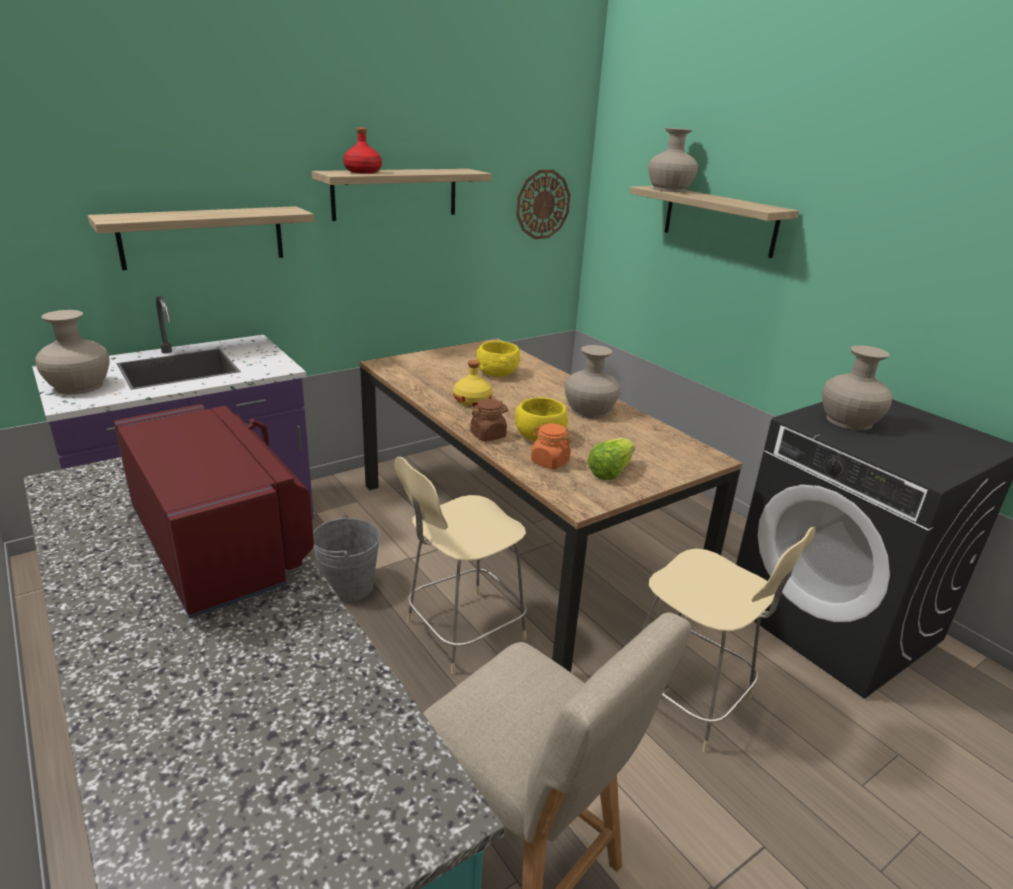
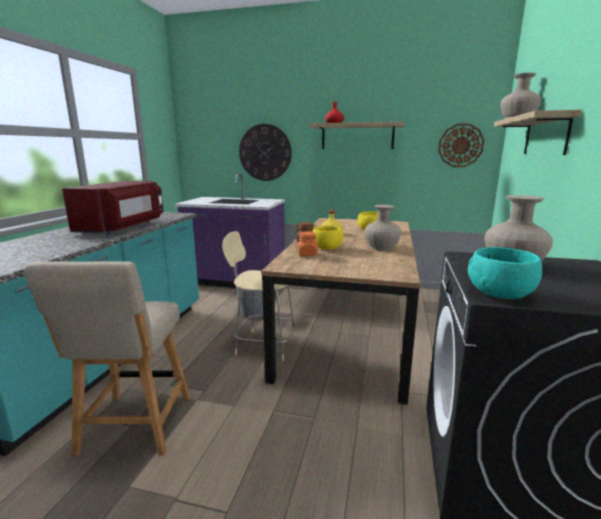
camera: 50 degrees right, 10 degrees down
beige vase [35,310,109,394] -> none
shelf [88,206,314,270] -> wall clock [239,124,292,181]
lettuce [588,438,635,480] -> none
beige chair [642,527,816,753] -> none
none -> turquoise bowl [468,247,542,299]

